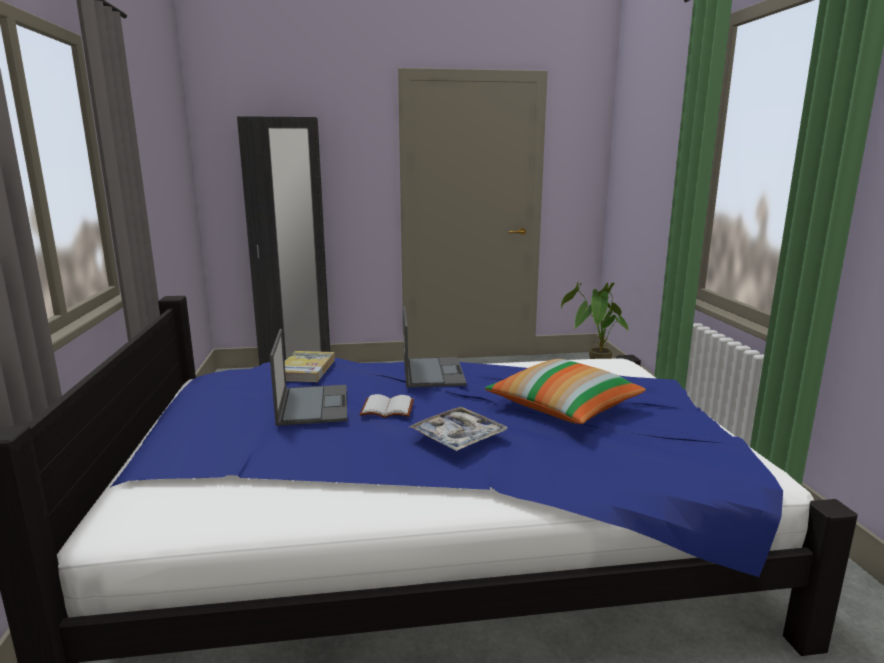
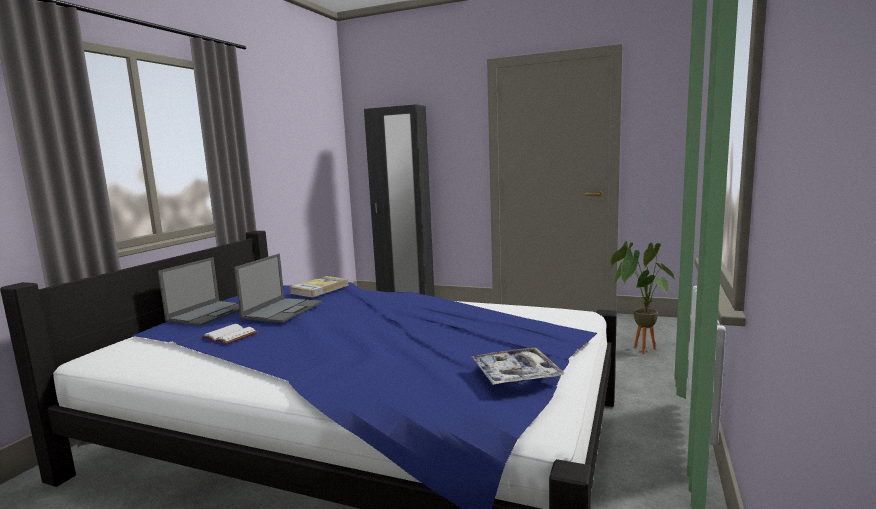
camera: 30 degrees right, 5 degrees down
white book [360,394,414,418] -> white book moved to [202,324,258,344]
laptop [403,306,467,388] -> laptop moved to [158,257,239,326]
tray [409,406,508,451] -> tray moved to [472,348,564,385]
pillow [485,359,646,424] -> none

